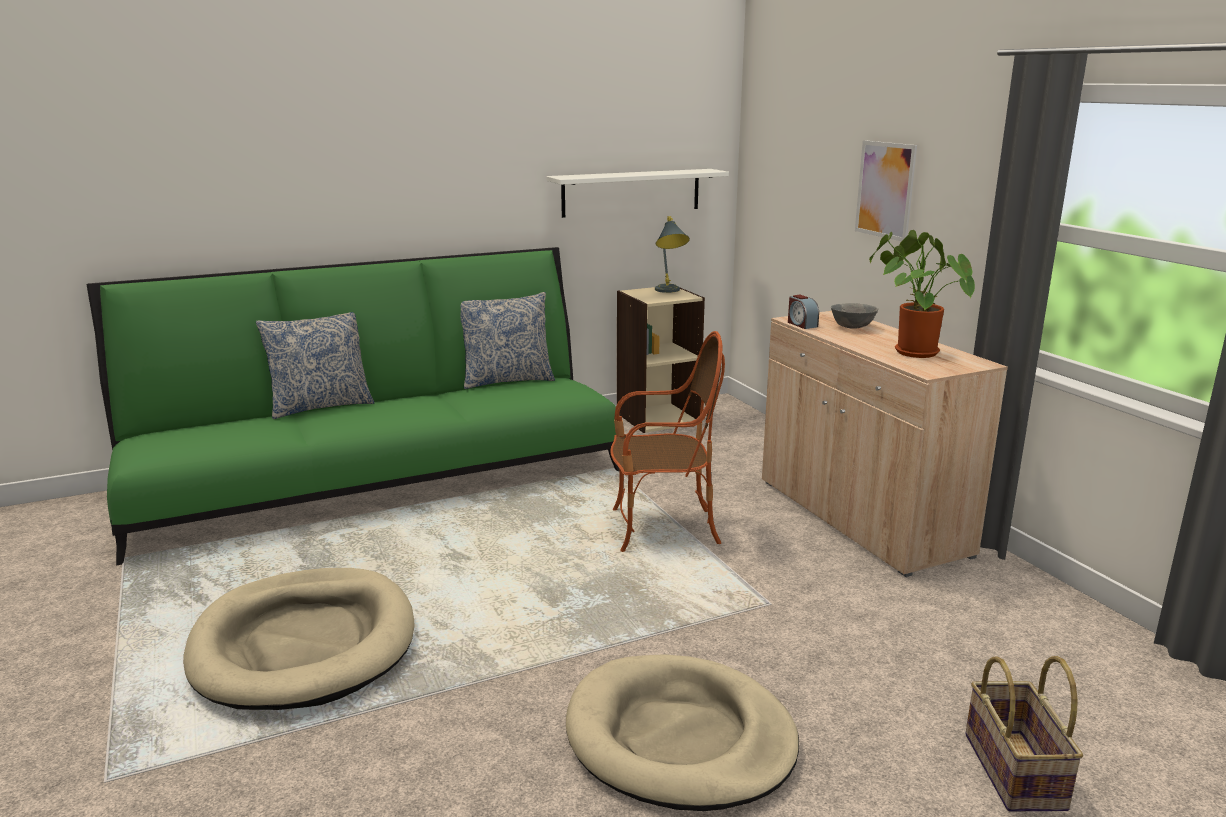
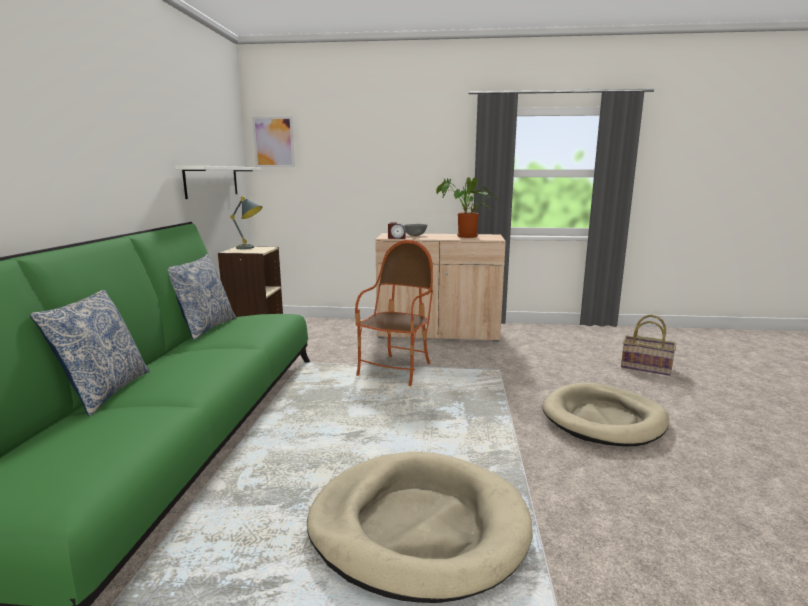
camera: 60 degrees left, 5 degrees down
picture [855,140,917,241] -> picture moved to [252,116,295,167]

